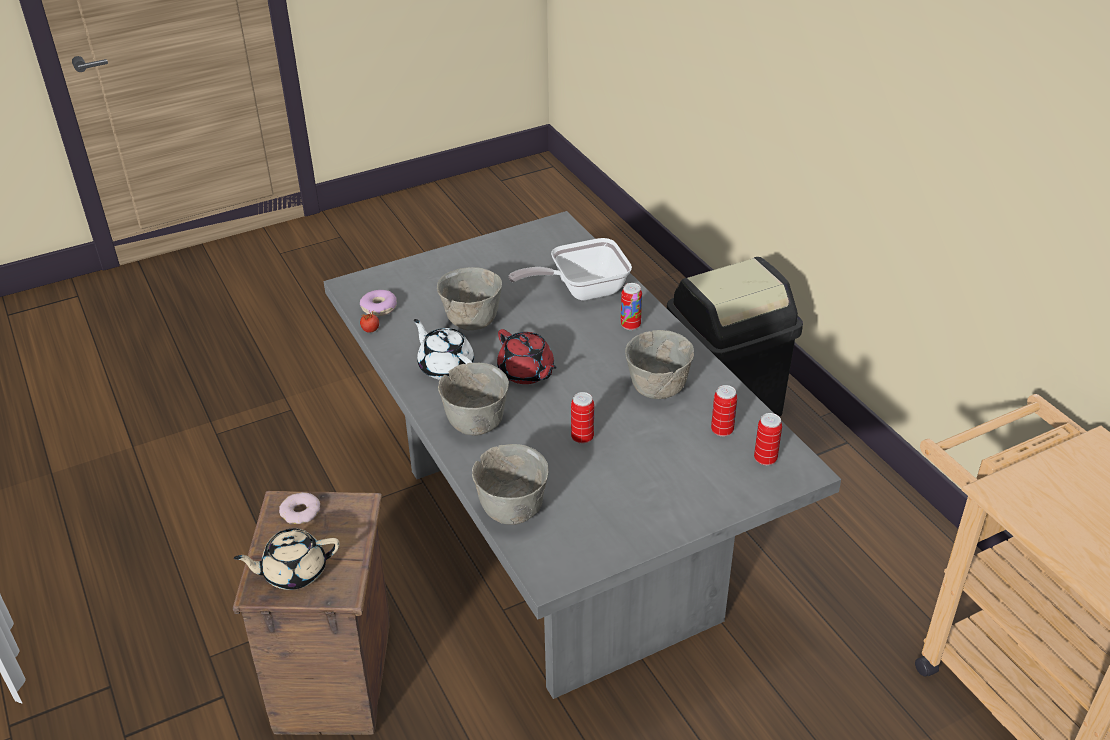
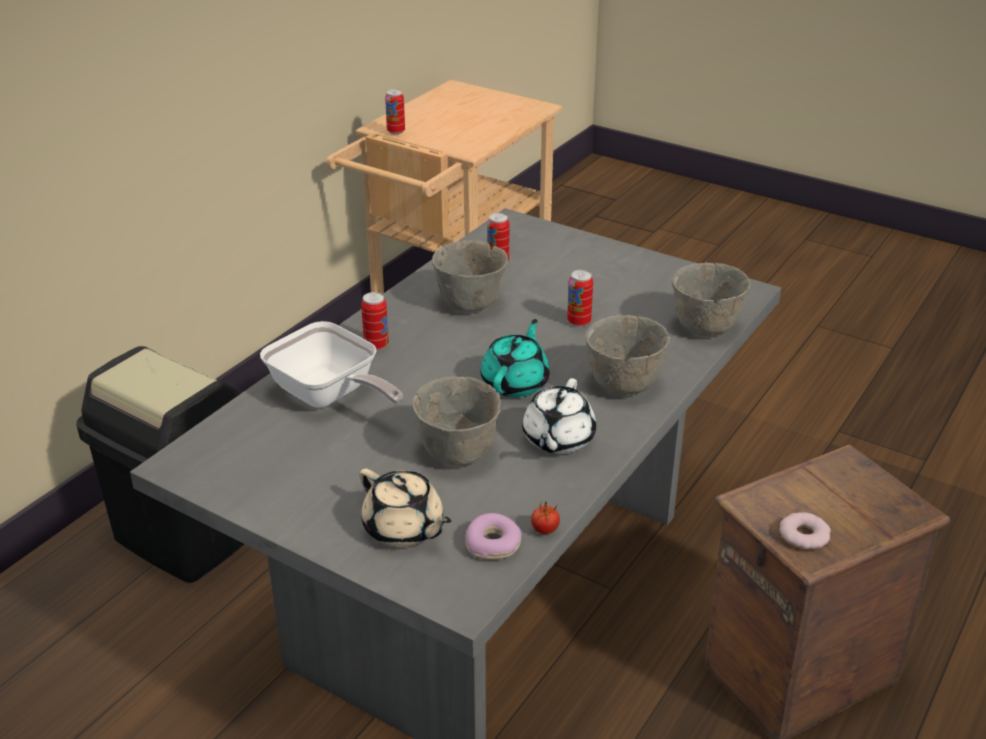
camera: 120 degrees left, 5 degrees down
beige teapot [234,528,340,590] -> beige teapot moved to [359,469,451,547]
red teapot [497,329,557,384] -> turquoise teapot [480,319,550,397]
can [754,413,782,465] -> can moved to [385,89,405,135]

